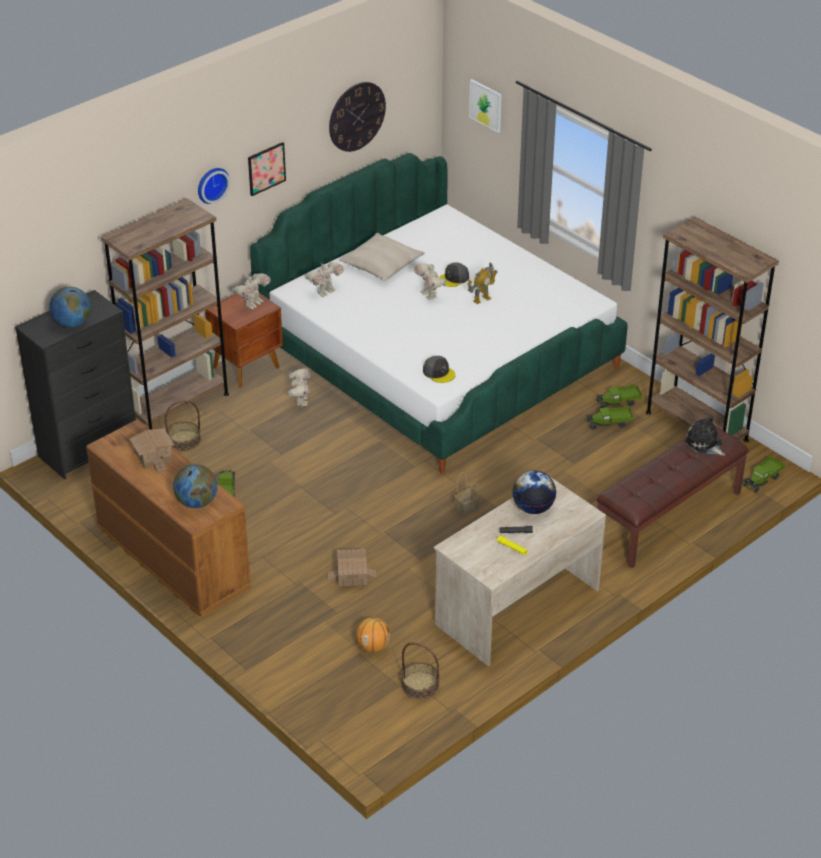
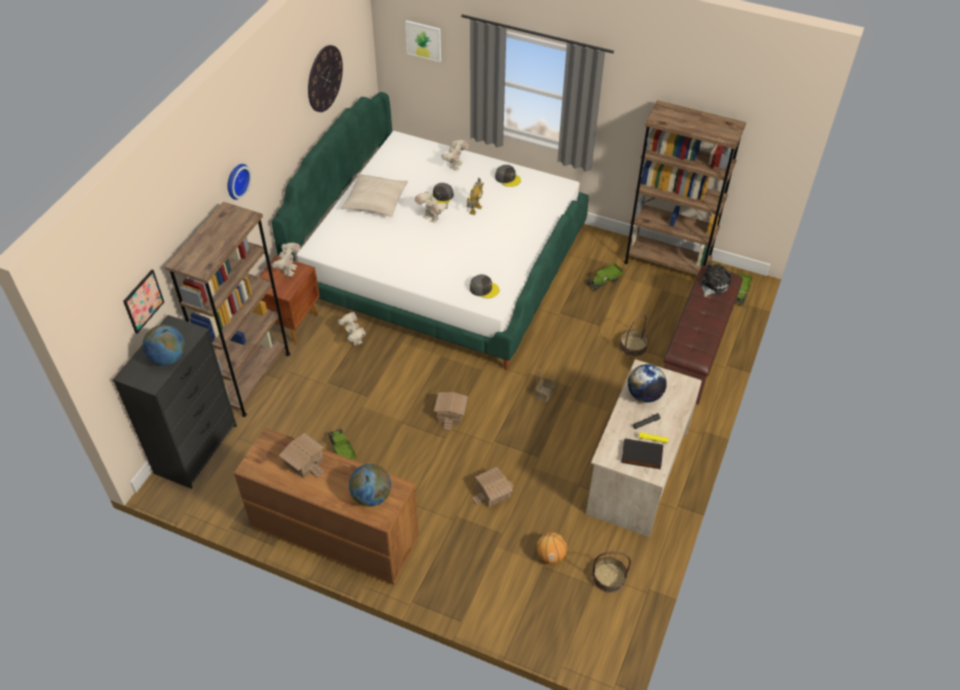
camera: 25 degrees left, 10 degrees up
basket [165,400,201,451] -> basket moved to [619,314,648,357]
picture [248,142,286,196] -> picture moved to [123,270,164,333]
toy robot [305,262,344,297] -> toy robot moved to [441,140,469,171]
toy truck [596,385,643,408] -> none
plush toy [684,415,725,456] -> plush toy turned 105 degrees clockwise [700,263,732,297]
none -> toy house [434,392,468,430]
none -> grey cap [495,165,521,187]
none -> black book [621,439,663,469]

